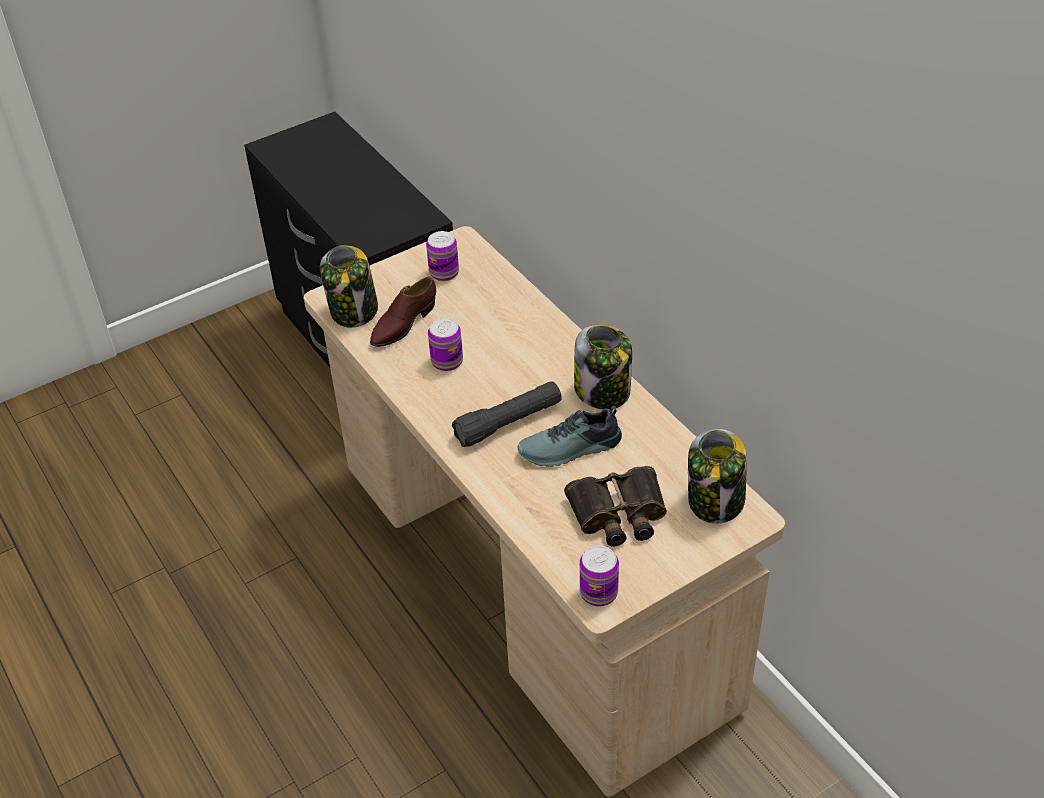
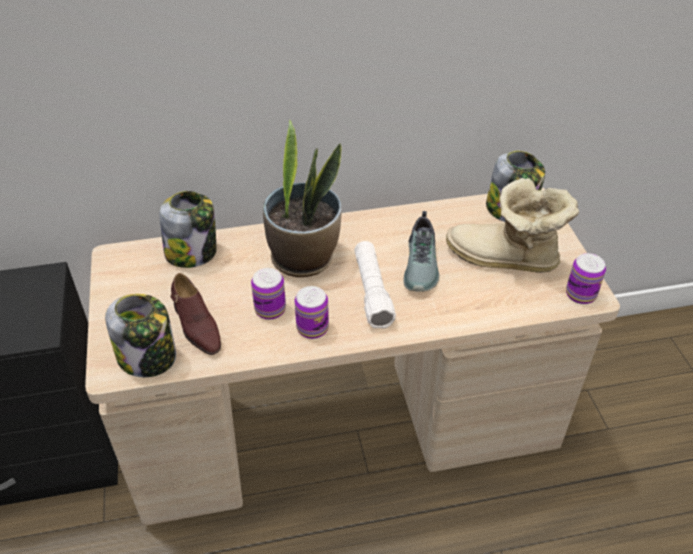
camera: 70 degrees left, 0 degrees up
can [426,231,459,281] -> can moved to [295,286,329,339]
black flashlight [452,381,562,447] -> white flashlight [354,241,396,328]
binoculars [564,466,667,547] -> boot [446,178,579,273]
jar [574,325,632,409] -> jar moved to [160,191,216,268]
none -> potted plant [263,120,342,277]

